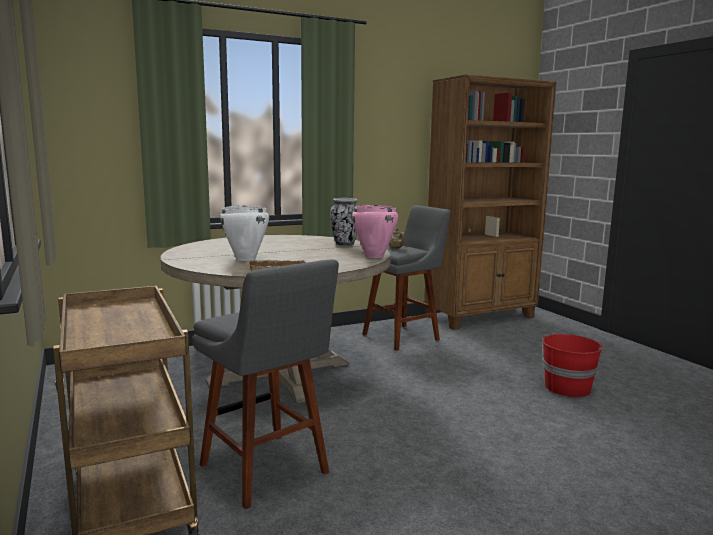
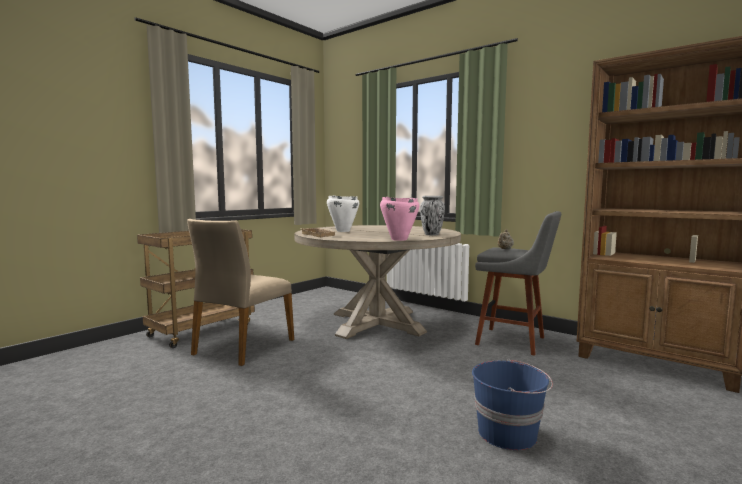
camera: 65 degrees right, 5 degrees down
grey stool [192,259,339,509] -> beige chair [187,219,294,366]
red bucket [542,334,605,397] -> blue bucket [472,359,553,450]

